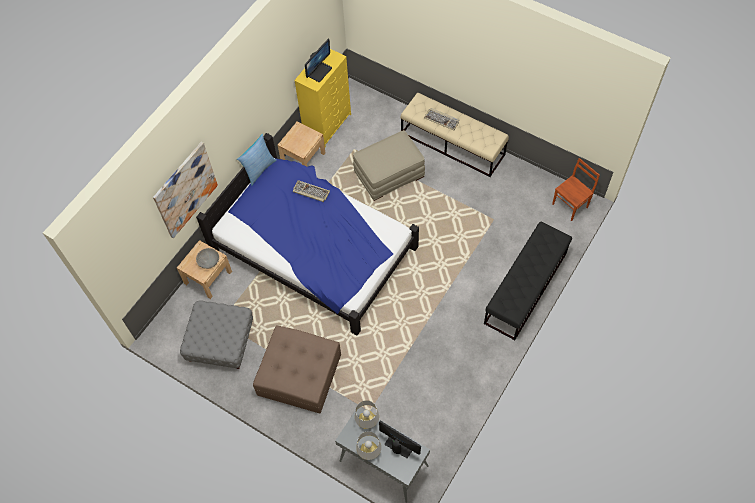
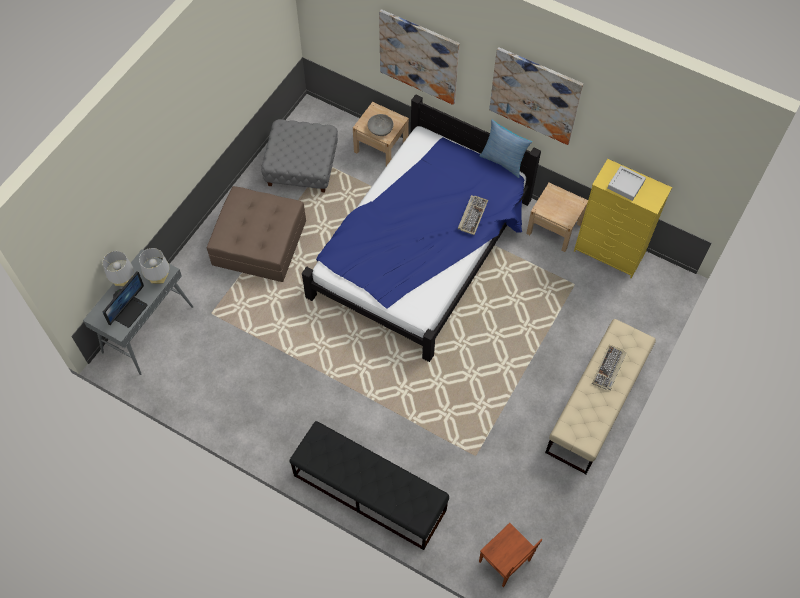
camera: 85 degrees right, 0 degrees up
monitor [305,39,332,82] -> grey tray [607,166,646,201]
beige ottoman [353,130,425,201] -> none
none -> picture [489,47,583,145]

